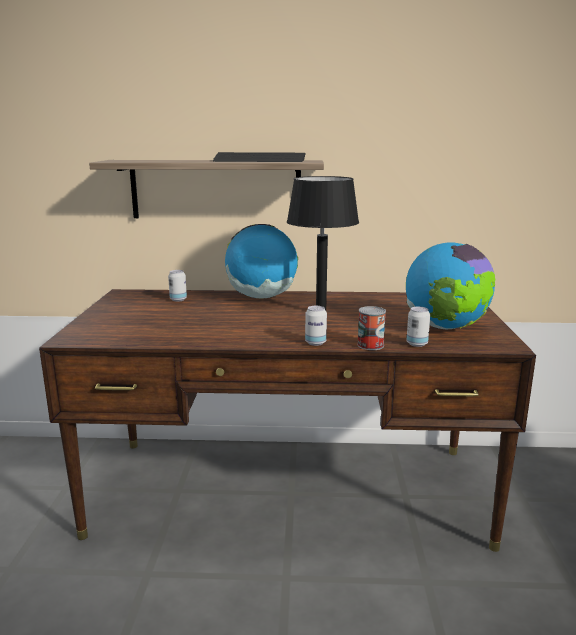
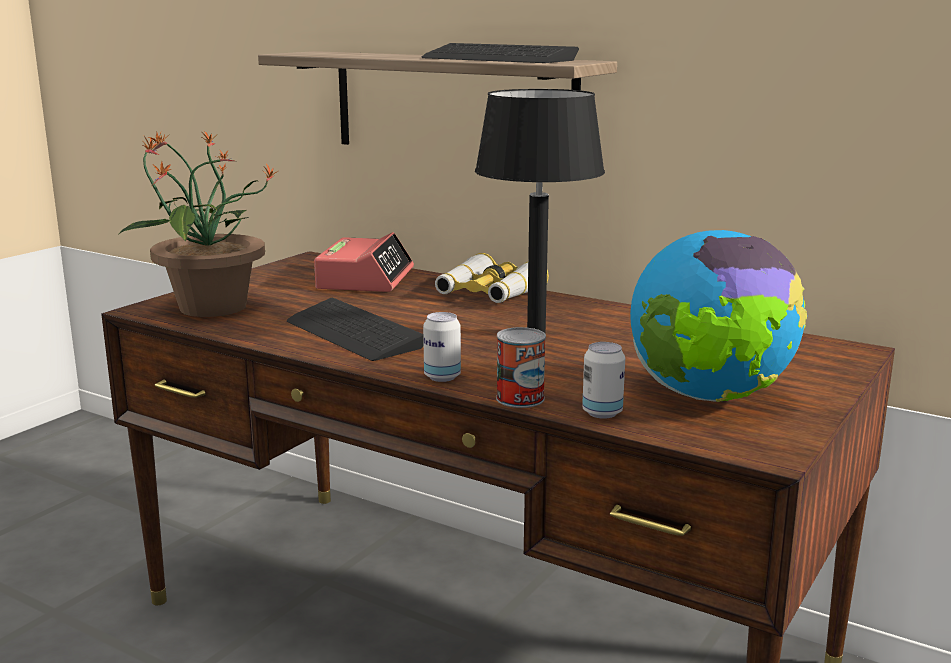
camera: 30 degrees right, 0 degrees up
can [168,270,187,302] -> alarm clock [314,232,414,292]
globe [225,224,298,298] -> binoculars [435,253,549,303]
none -> potted plant [119,131,278,317]
none -> keyboard [287,298,424,361]

